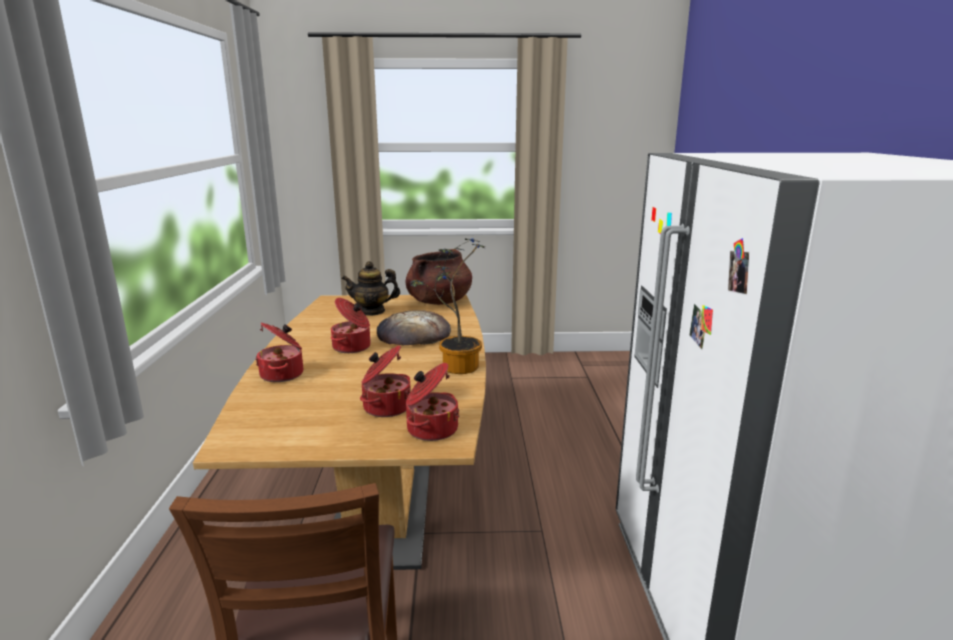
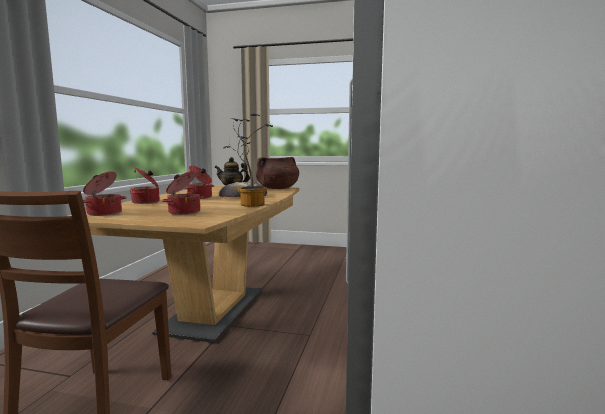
camera: 15 degrees right, 10 degrees down
cooking pot [406,363,459,441] -> cooking pot moved to [83,171,127,216]

